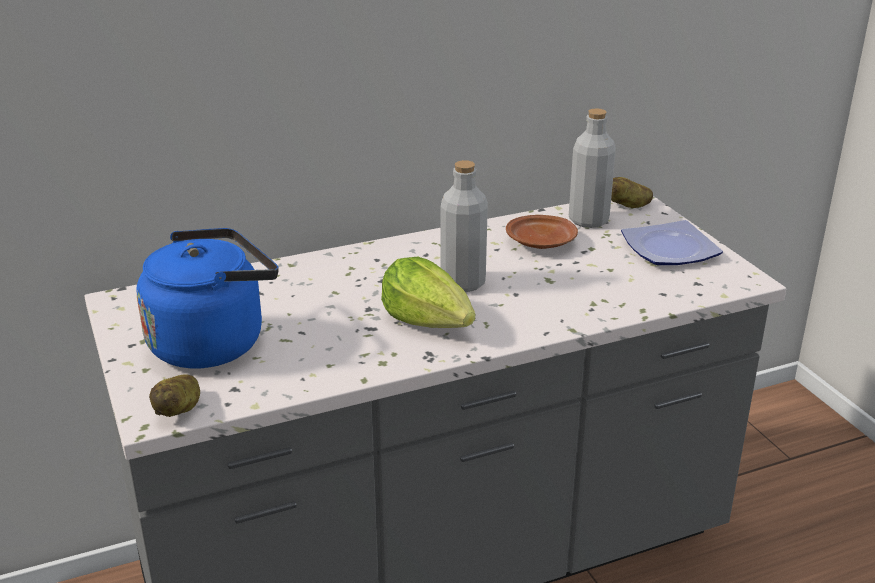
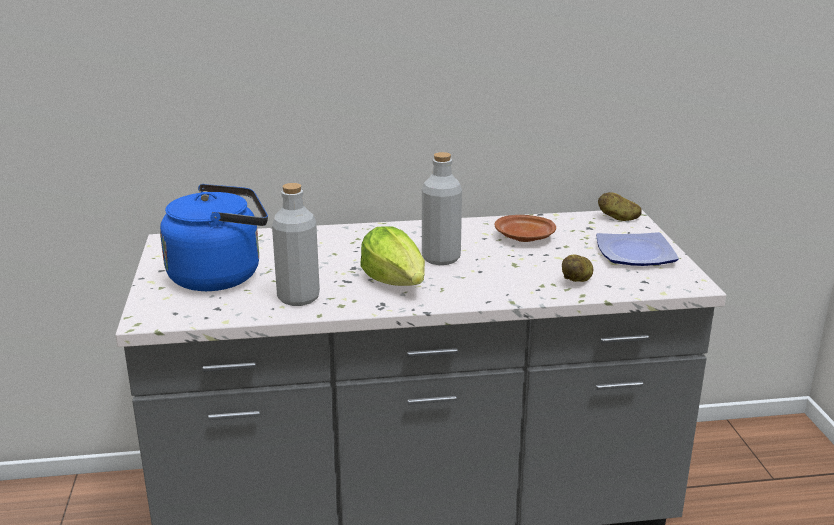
camera: 15 degrees right, 5 degrees down
potato [149,374,200,417] -> potato moved to [562,255,593,282]
grey bottle [569,108,616,228] -> grey bottle moved to [272,183,320,306]

